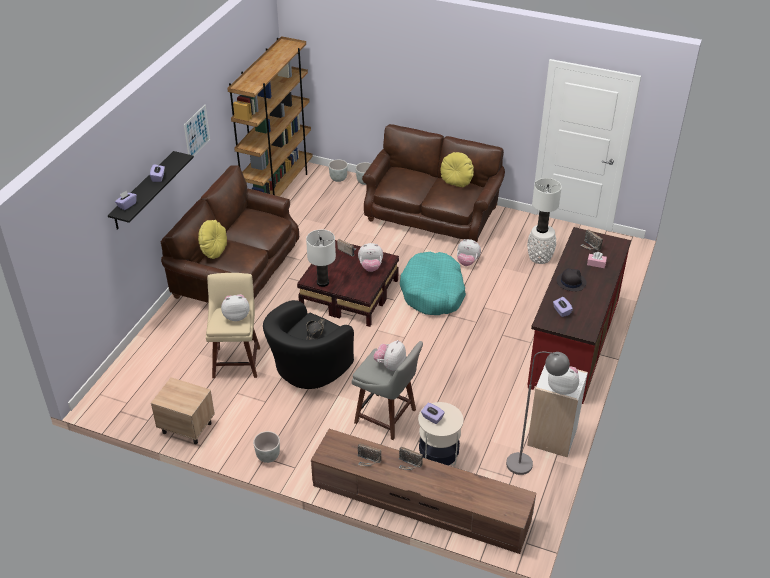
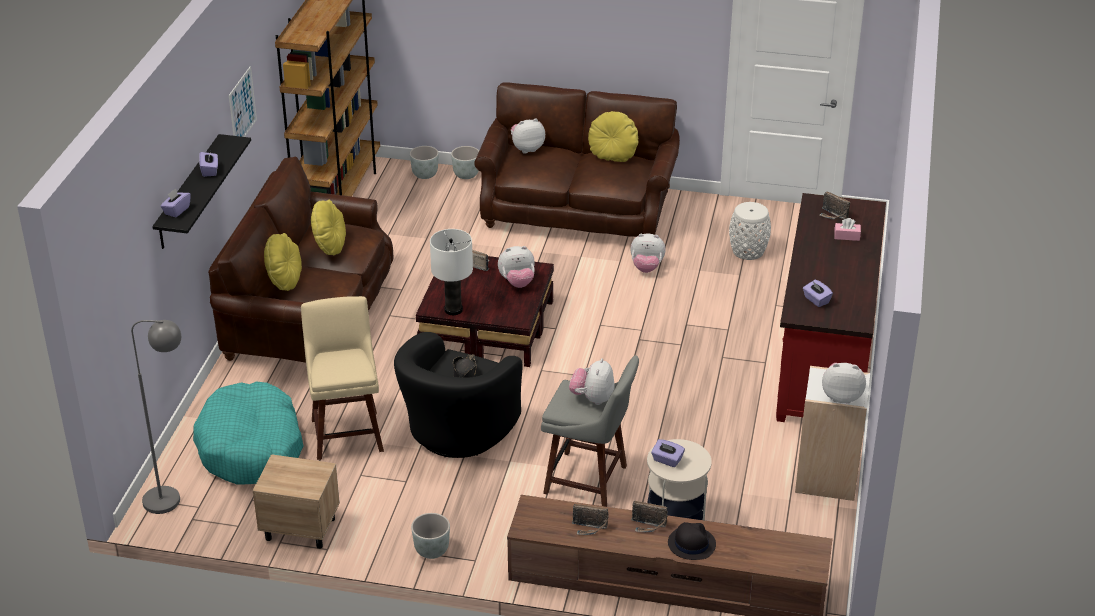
camera: 10 degrees left, 5 degrees down
plush toy [221,294,250,321] -> plush toy moved to [511,119,545,154]
turquoise dog bed [400,252,466,315] -> turquoise dog bed moved to [193,382,303,485]
grey floor lamp [506,351,570,475] -> grey floor lamp moved to [131,320,181,514]
white table lamp [532,178,562,233] -> none
black hat [557,268,586,291] -> black hat moved to [668,522,716,560]
none -> yellow pillow [311,200,346,256]

